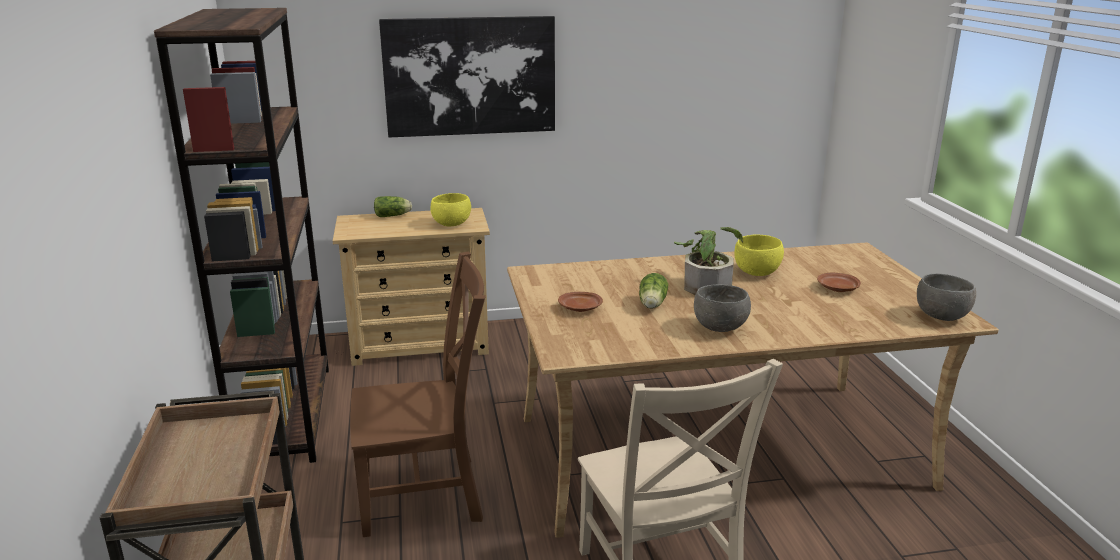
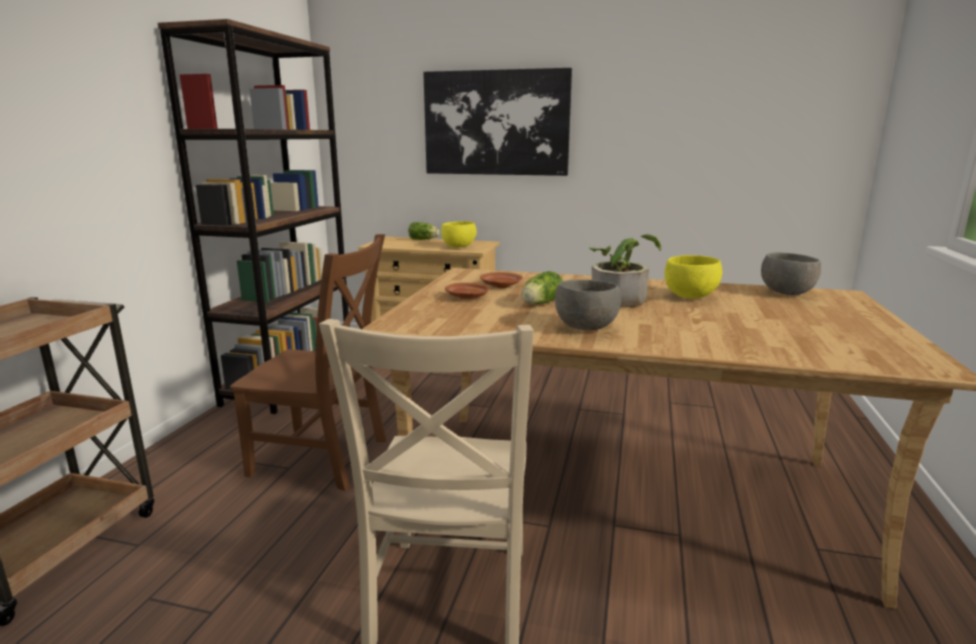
camera: 25 degrees right, 5 degrees down
brown plate [817,273,861,292] -> brown plate moved to [480,272,523,288]
grey bowl [917,274,976,321] -> grey bowl moved to [761,253,821,295]

